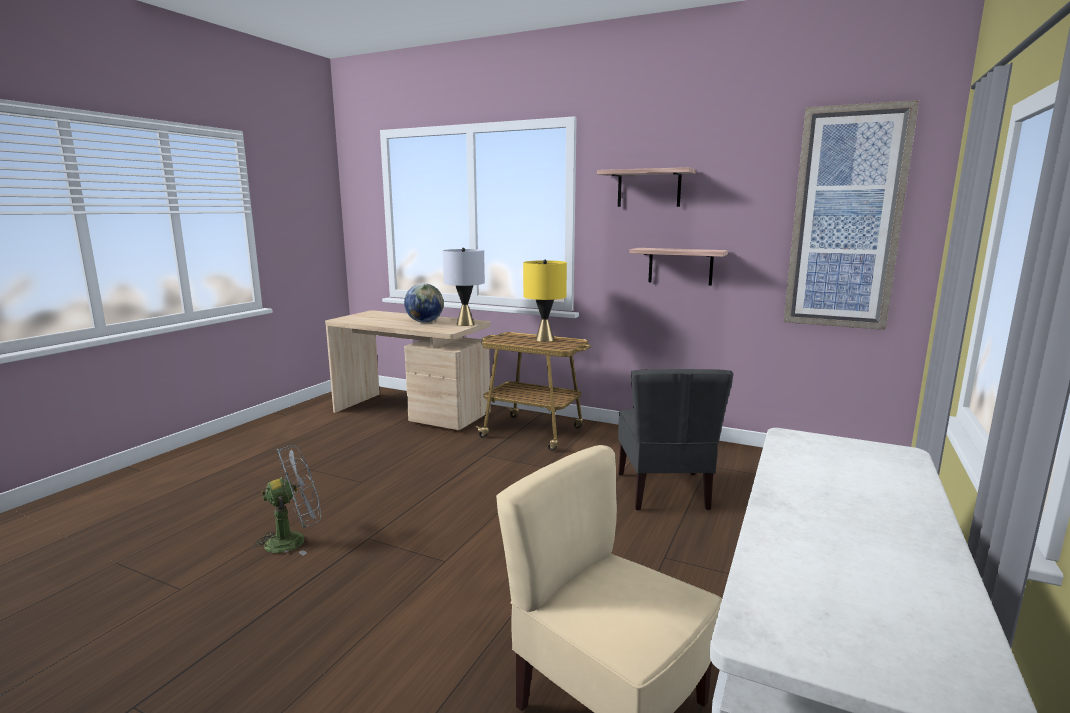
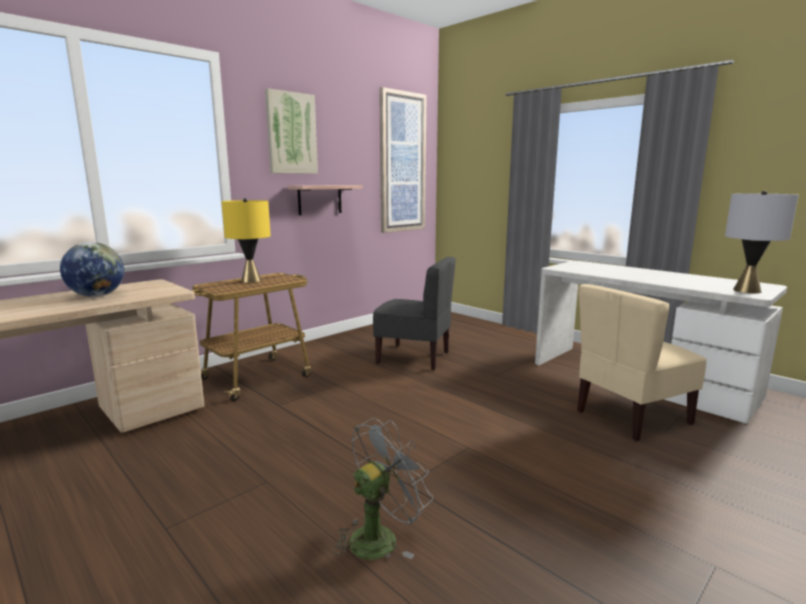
camera: 70 degrees left, 0 degrees up
grey fan [251,445,321,555] -> grey fan turned 60 degrees clockwise [333,418,433,560]
grey table lamp [443,248,485,326] -> grey table lamp moved to [725,191,799,293]
shelf [597,167,696,207] -> picture [265,88,318,174]

